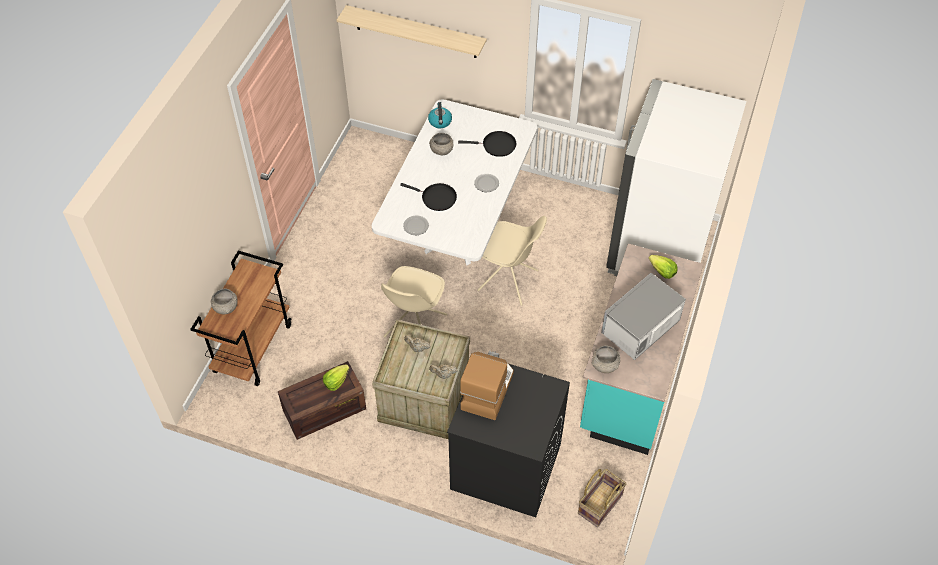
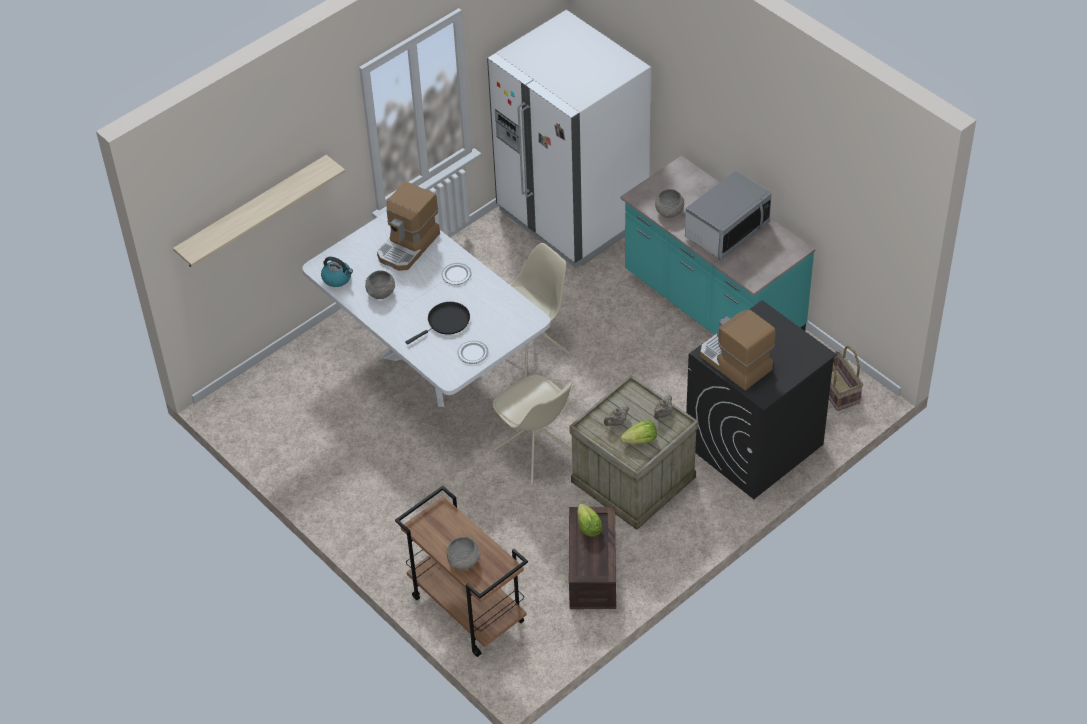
camera: 60 degrees left, 5 degrees down
black frying pan [458,131,516,157] -> coffee machine [377,182,440,271]
grey bowl [591,346,620,373] -> grey bowl moved to [655,189,684,218]
microwave [601,273,686,360] -> microwave turned 120 degrees counterclockwise [685,170,772,260]
lettuce [649,255,678,279] -> lettuce moved to [620,420,657,444]

